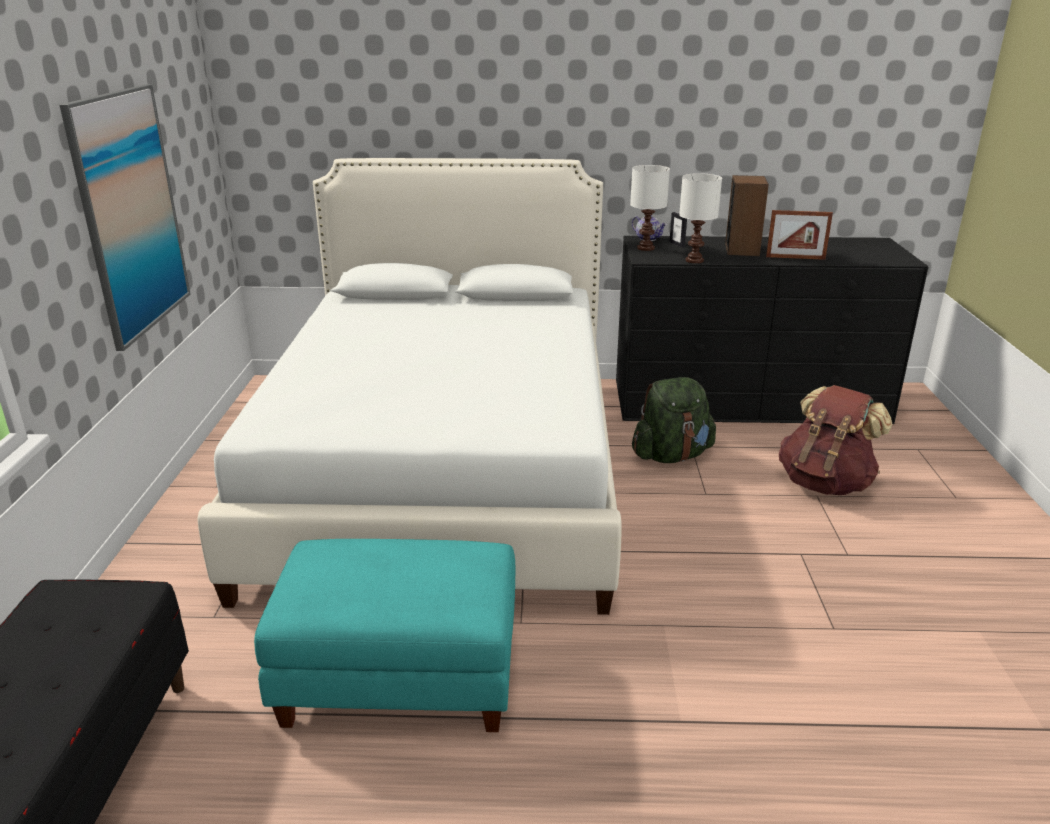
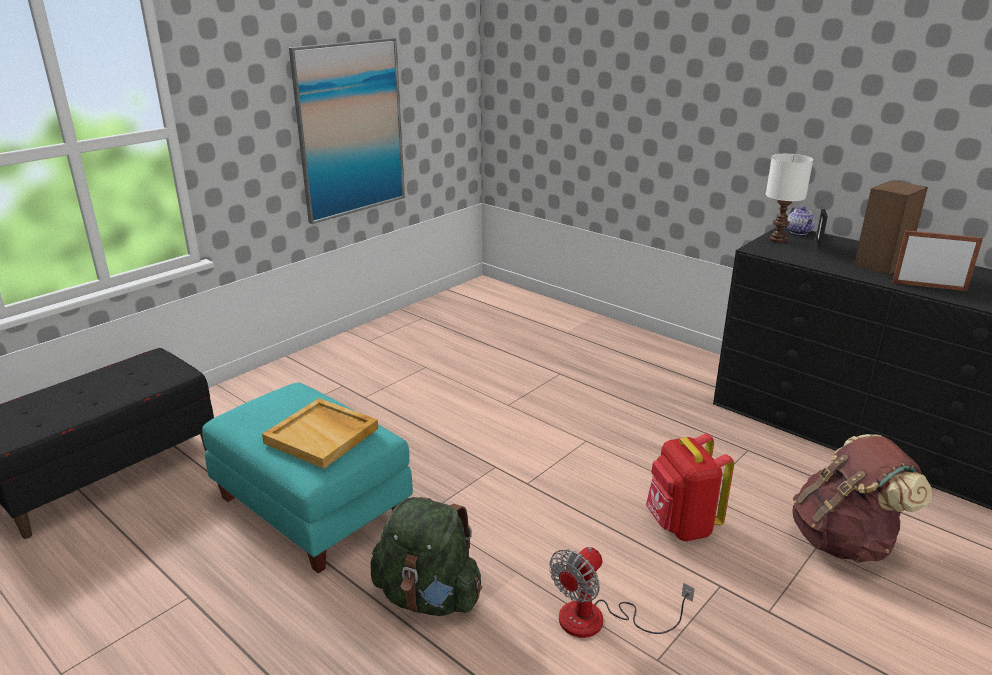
camera: 40 degrees right, 0 degrees up
white bed [197,158,621,615] -> none
green backpack [632,377,716,463] -> green backpack moved to [370,497,482,616]
white table lamp [679,173,722,263] -> none
picture frame [766,210,833,260] -> picture frame turned 150 degrees clockwise [892,230,983,291]
none -> beige tray [262,398,378,469]
none -> fan [549,547,695,638]
none -> red backpack [646,433,734,541]

